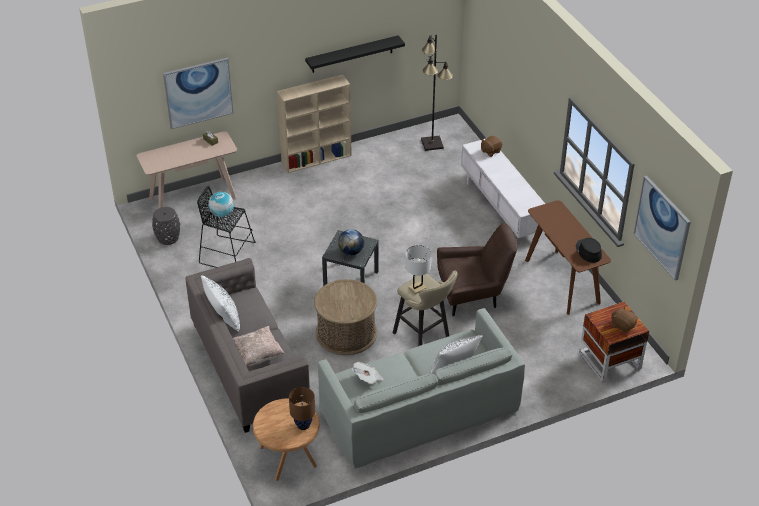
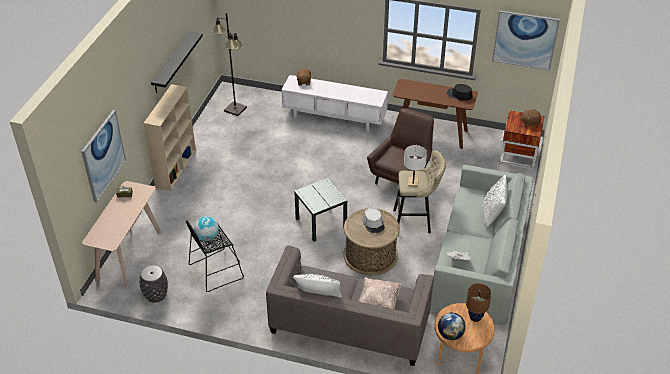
camera: 50 degrees left, 0 degrees up
globe [338,229,364,255] -> globe moved to [438,313,466,340]
none -> grey hat [363,208,385,233]

